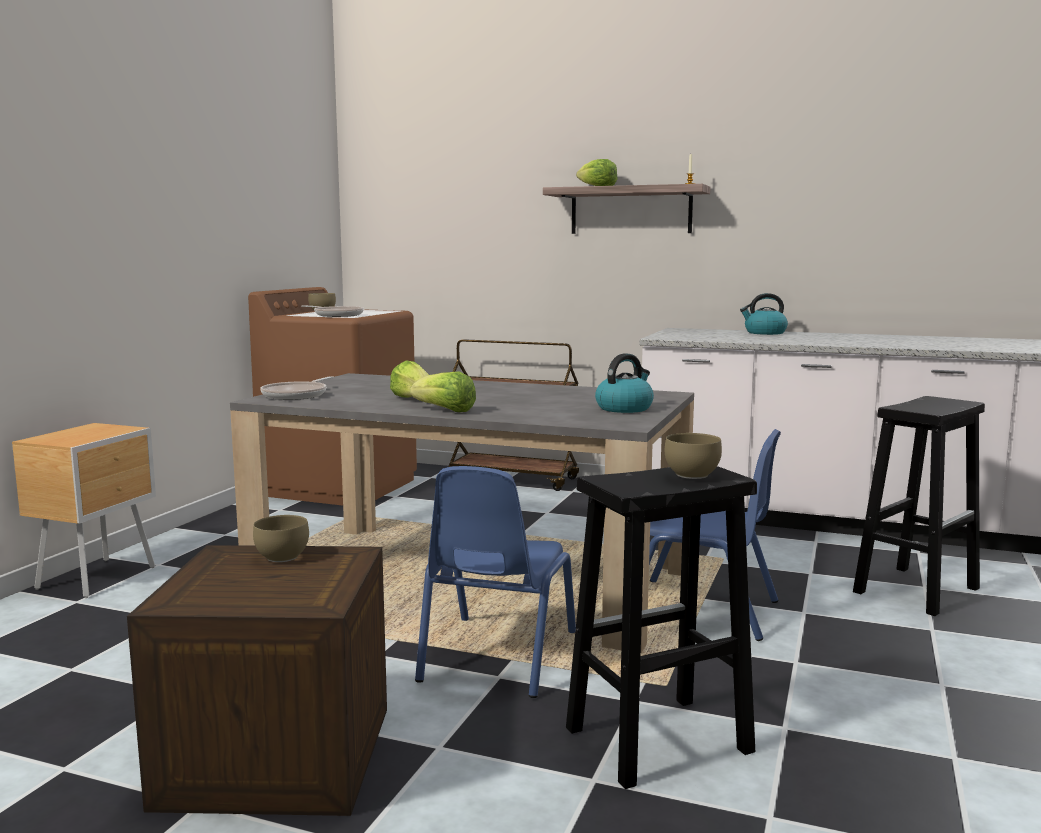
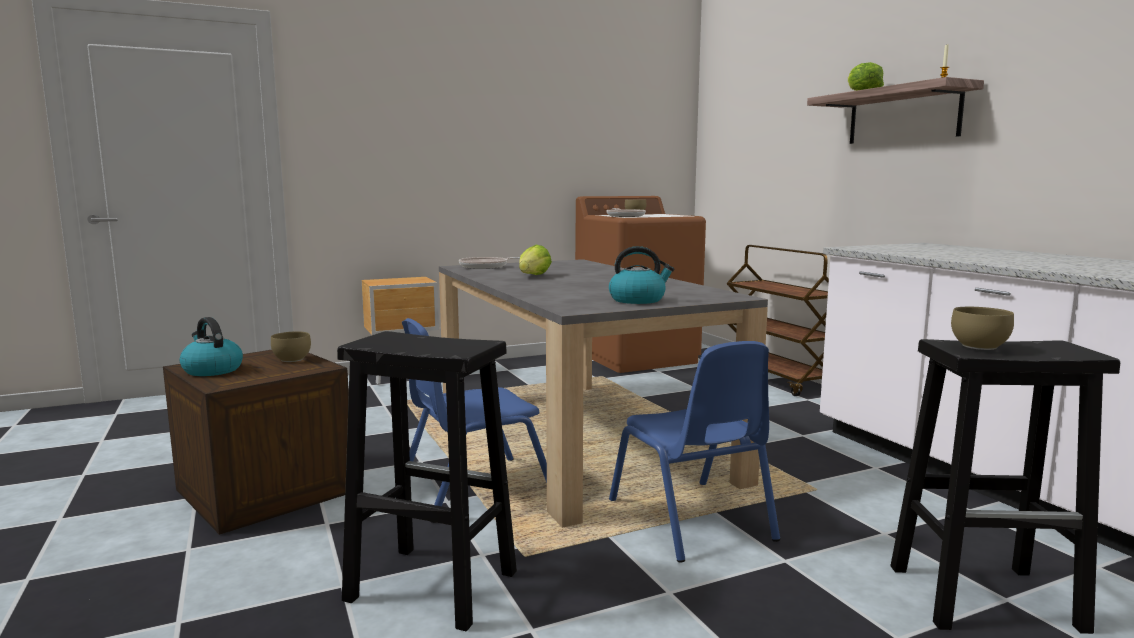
camera: 45 degrees right, 0 degrees up
lettuce [410,372,476,412] -> none
brown bowl [665,433,722,479] -> brown bowl moved to [951,307,1014,350]
kettle [740,293,788,335] -> kettle moved to [180,317,243,376]

